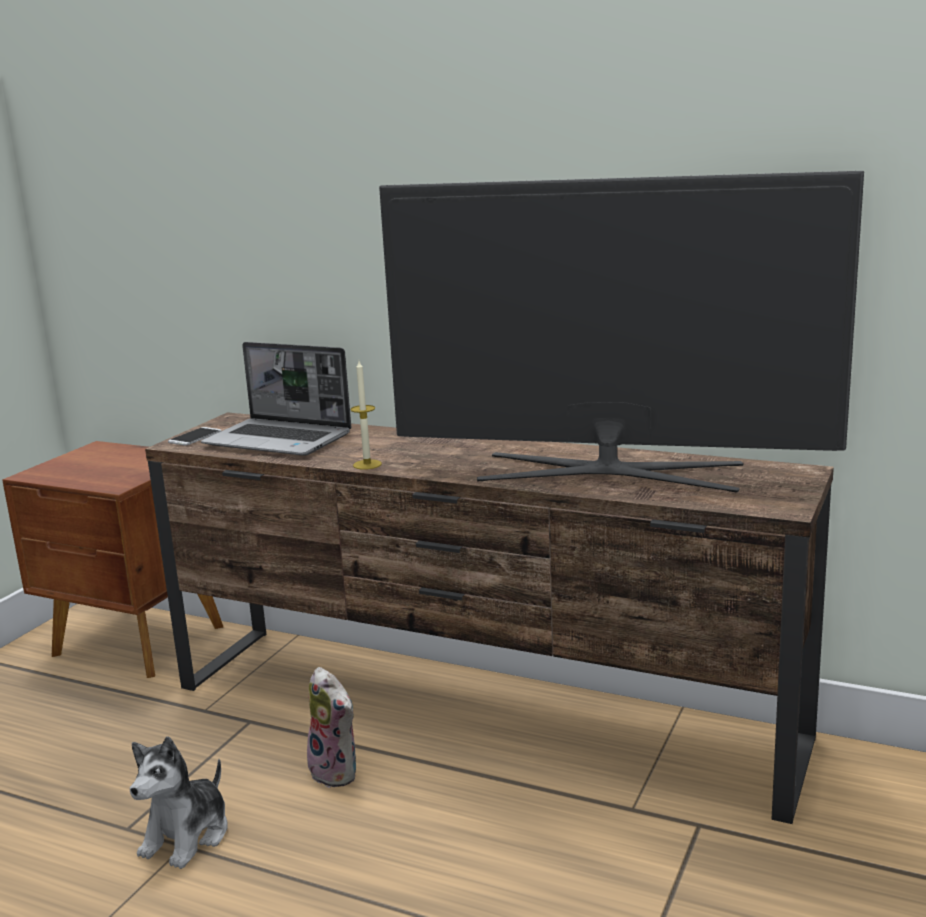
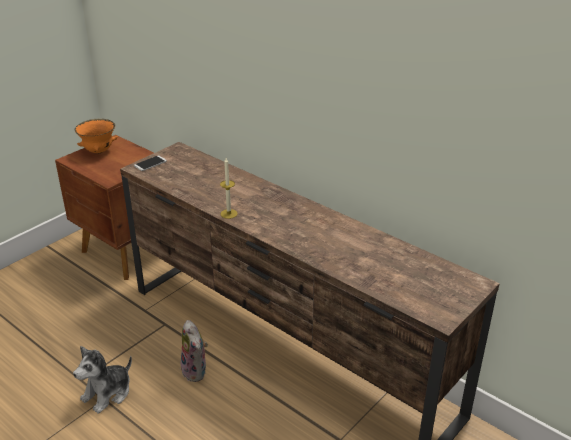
camera: 15 degrees right, 15 degrees up
laptop [201,342,351,456] -> none
television [379,171,864,493] -> none
none -> orange bowl [75,118,118,153]

